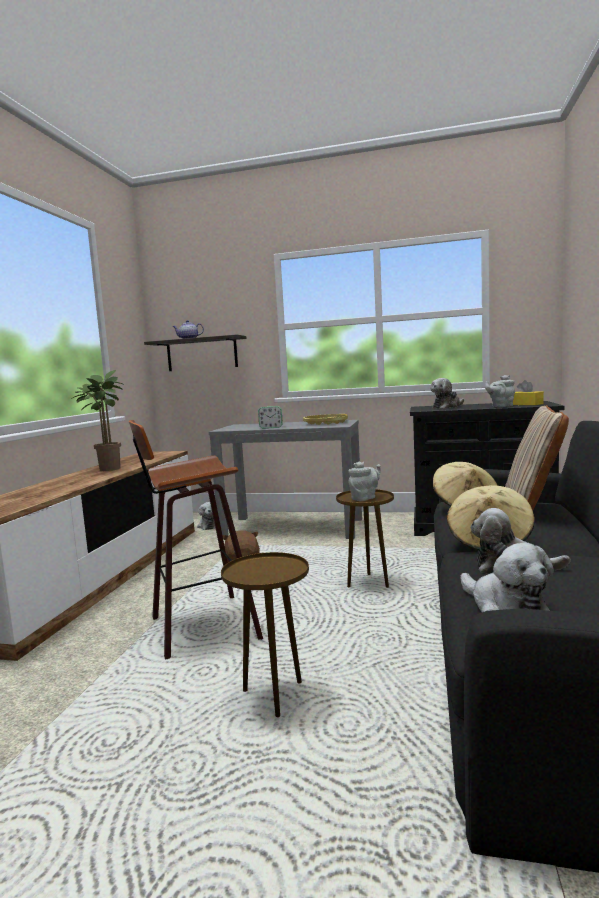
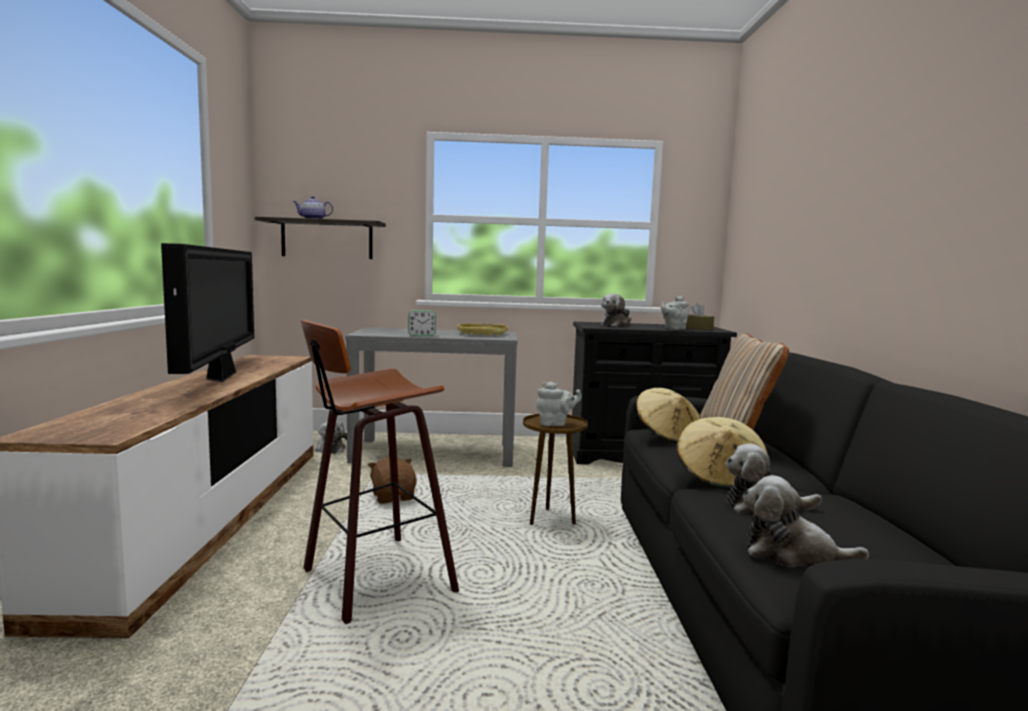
camera: 15 degrees left, 0 degrees up
potted plant [71,370,125,471] -> television [161,243,254,382]
brown side table [221,552,309,717] -> none
grey teapot [349,461,381,501] -> grey teapot turned 45 degrees clockwise [536,382,582,426]
plush toy [461,543,554,612] -> plush toy turned 150 degrees clockwise [743,475,869,567]
yellow tissue box [513,380,544,405] -> brown tissue box [686,303,714,330]

